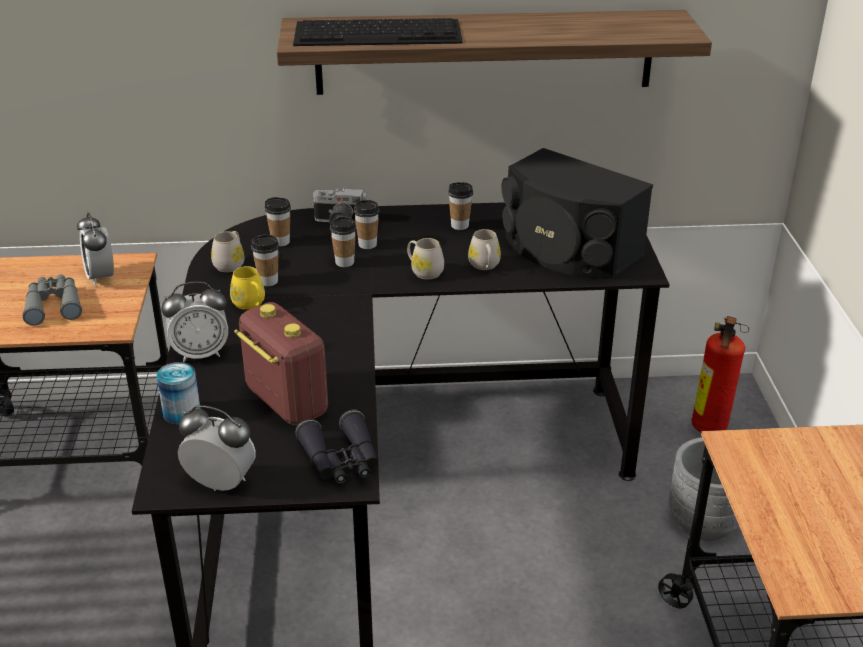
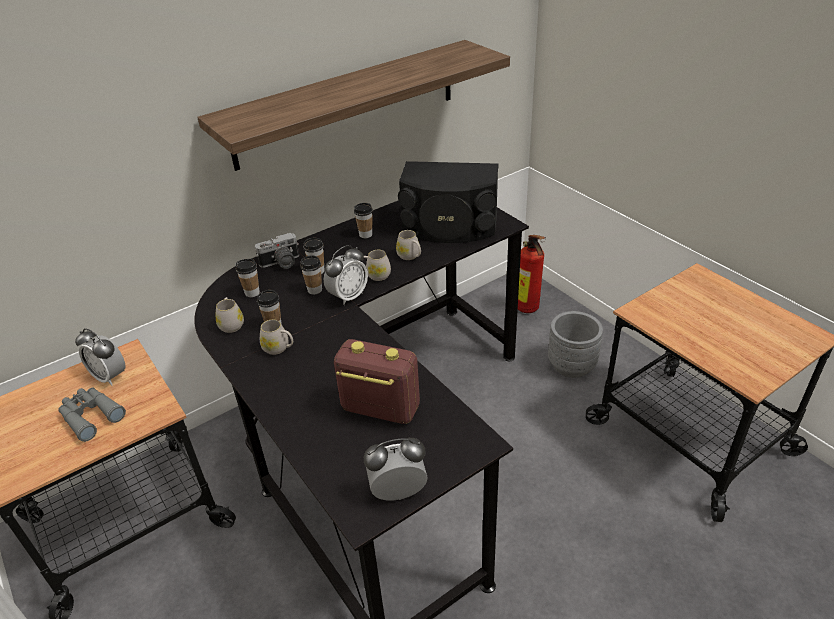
camera: 30 degrees left, 5 degrees up
can [157,362,201,425] -> none
alarm clock [161,281,228,362] -> alarm clock moved to [324,245,368,305]
yellow mug [230,266,265,310] -> white mug [260,319,293,355]
keyboard [293,18,463,46] -> none
black binoculars [295,409,378,484] -> none

